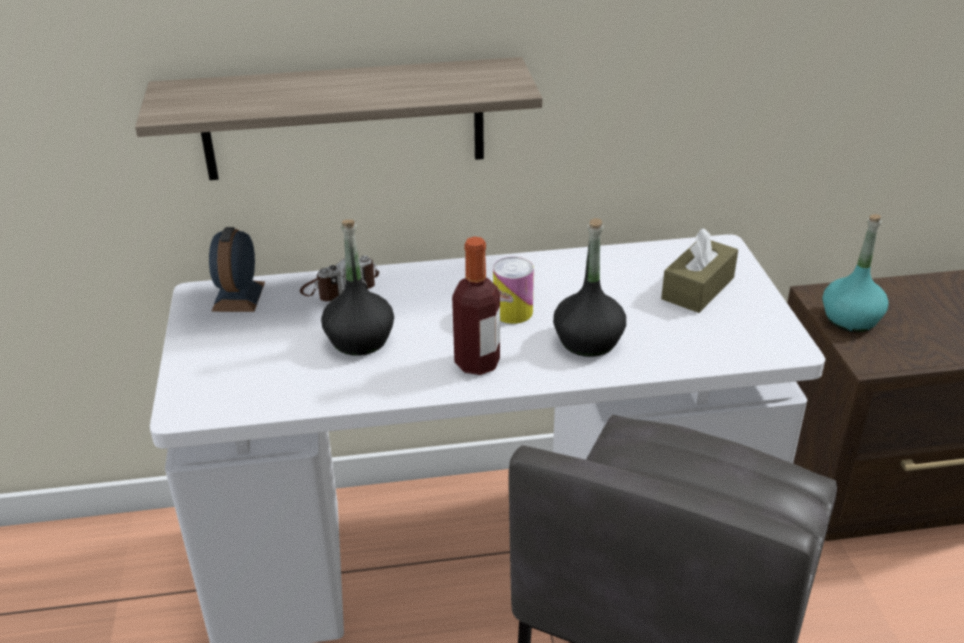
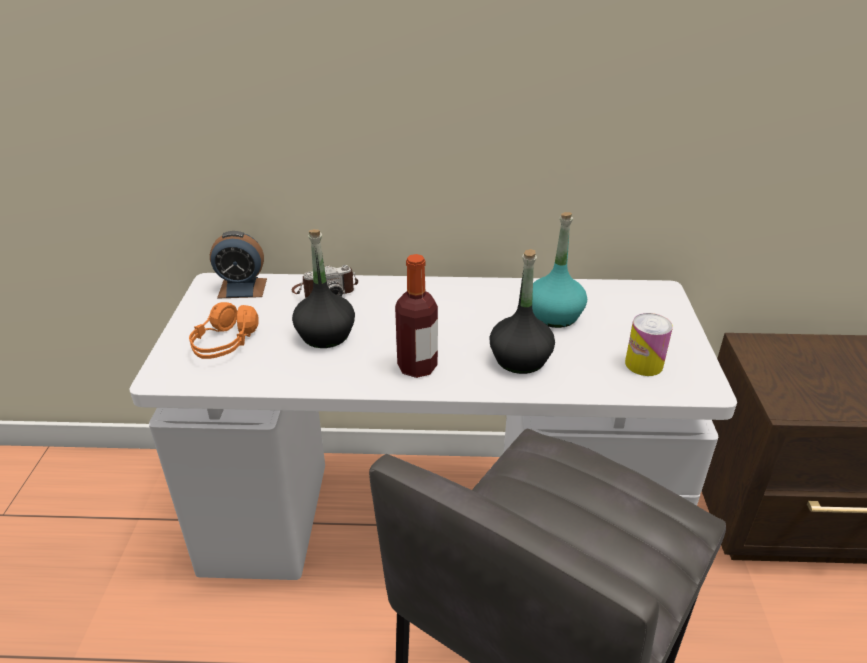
camera: 10 degrees right, 0 degrees up
shelf [135,57,543,180] -> none
alarm clock [209,227,265,312] -> alarm clock turned 105 degrees counterclockwise [210,231,267,299]
can [493,257,534,324] -> can moved to [625,313,673,376]
brown tissue box [661,228,738,313] -> none
turquoise bottle [822,214,889,332] -> turquoise bottle moved to [532,212,587,328]
none -> orange headphones [189,302,259,359]

